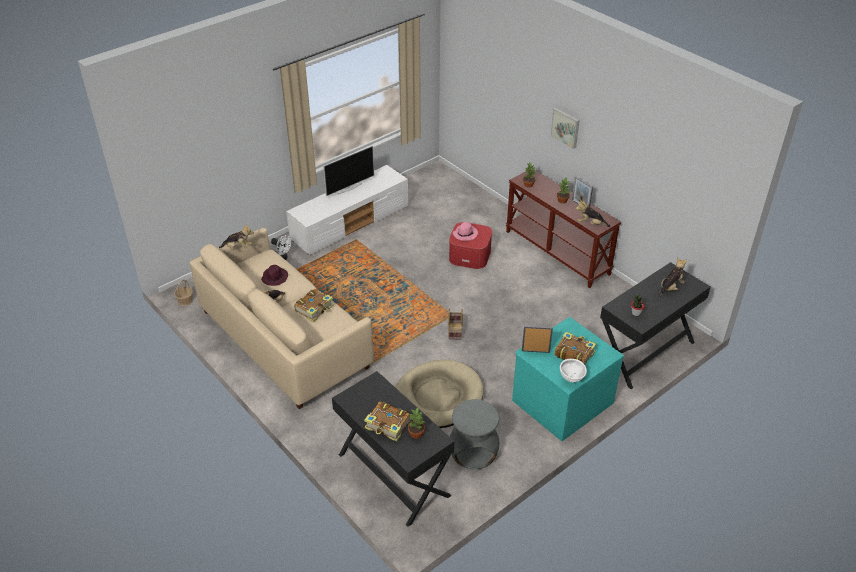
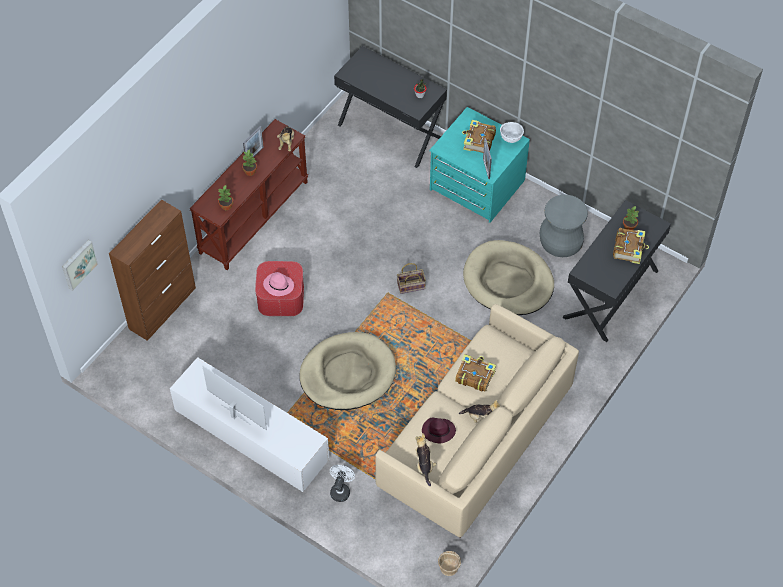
camera: 105 degrees left, 15 degrees up
picture [550,108,580,149] -> picture moved to [62,240,98,291]
plush toy [659,258,687,298] -> none
none -> brown cabinet [109,199,196,341]
none -> beige dog bed [299,332,396,410]

